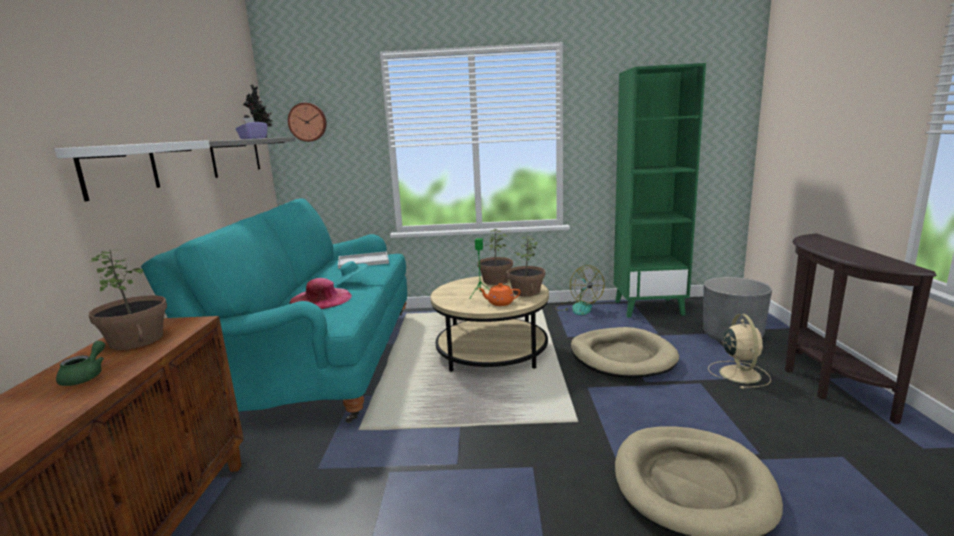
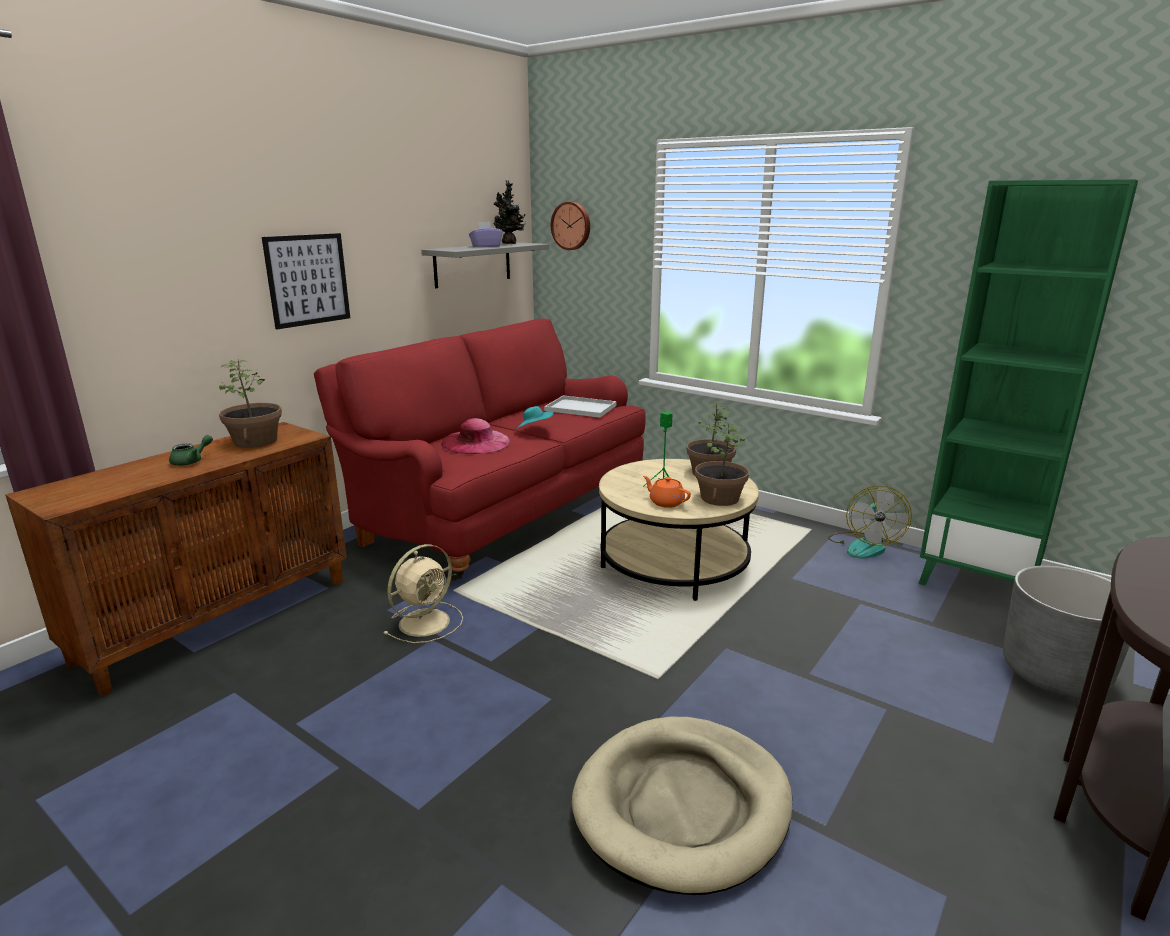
camera: 35 degrees right, 5 degrees up
white shelf [54,140,210,201] -> picture [262,233,350,329]
turquoise sofa [141,199,407,423] -> red sofa [314,319,646,581]
beige dog bed [571,327,679,379] -> none
beige fan [708,314,771,389] -> beige fan moved to [383,544,463,643]

